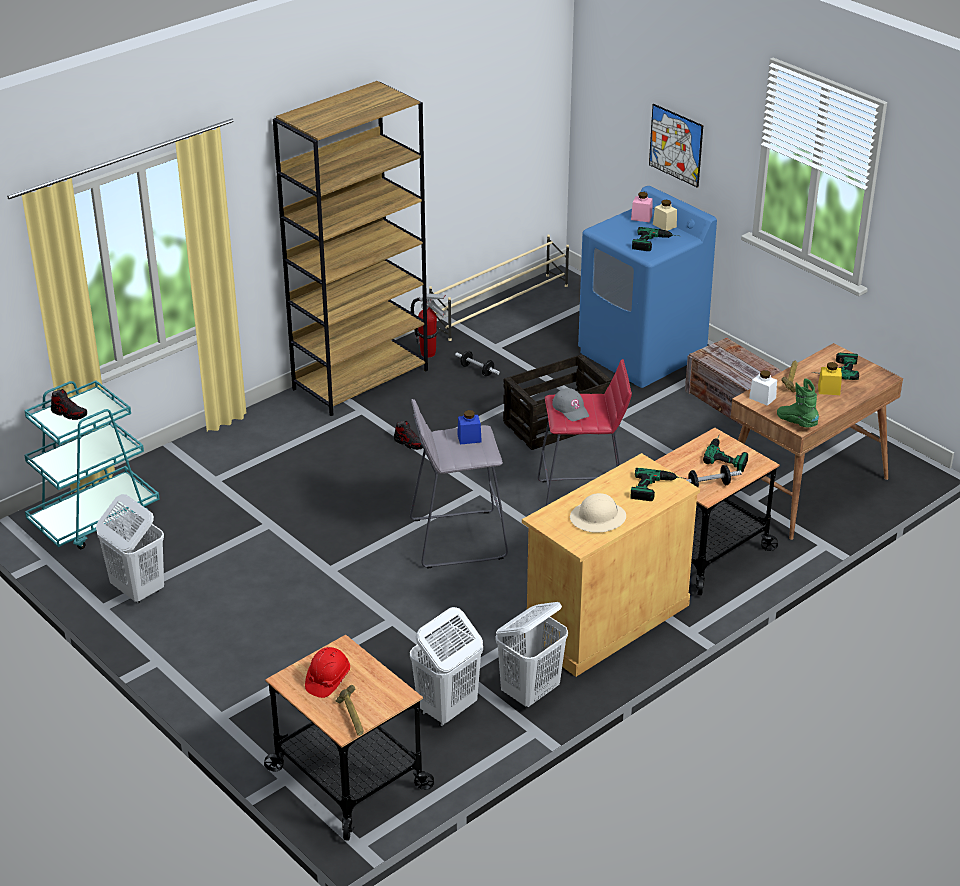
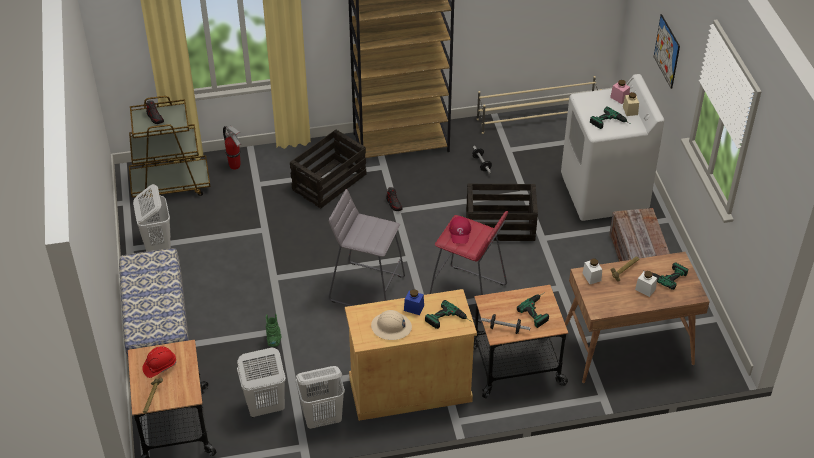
camera: 30 degrees right, 10 degrees up
turquoise cart [24,380,160,549] -> brown cart [129,96,211,203]
fire extinguisher [411,294,446,358] -> fire extinguisher moved to [223,126,241,170]
blue jar [457,410,482,445] -> blue jar moved to [404,289,424,315]
grey cap [552,388,589,421] -> red cap [449,216,471,244]
blue washing machine [578,186,717,388] -> white washing machine [561,74,664,221]
green boot [777,378,819,428] -> green boot moved to [266,313,281,347]
yellow jar [818,362,842,395] -> white jar [635,271,657,297]
none -> bench [119,248,189,364]
none -> crate [290,129,366,209]

